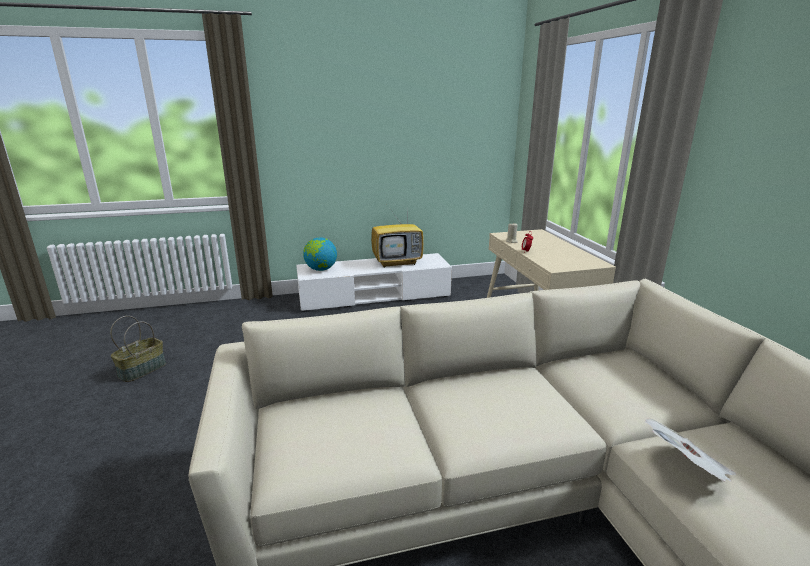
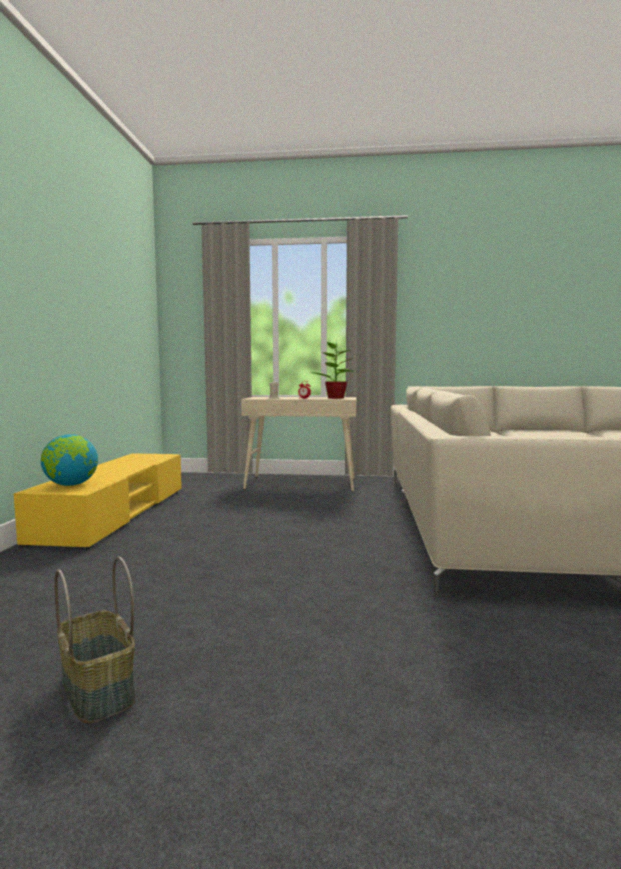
camera: 70 degrees left, 15 degrees down
white tv stand [296,253,452,312] -> yellow tv stand [14,453,182,550]
television [371,213,424,268] -> none
newspaper [645,419,737,482] -> none
none -> potted plant [314,342,356,399]

